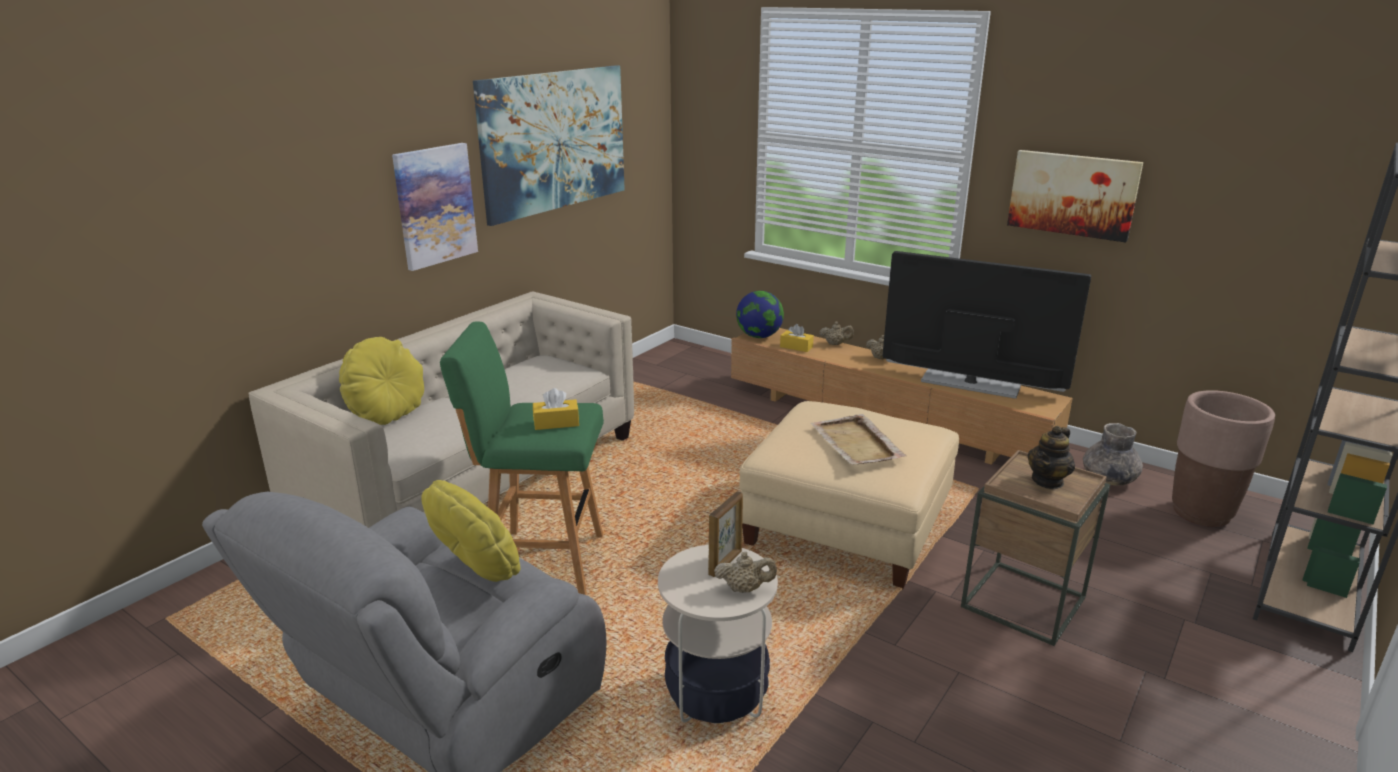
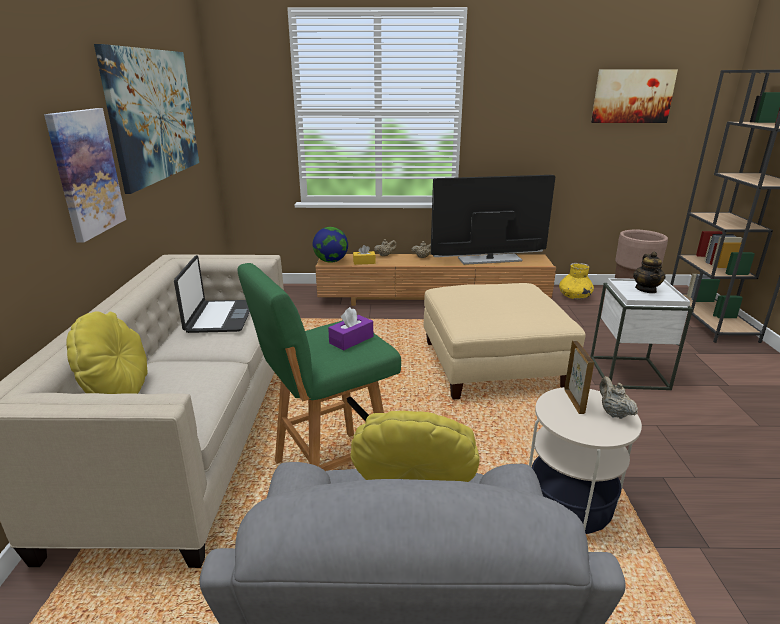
camera: 35 degrees left, 0 degrees up
yellow tissue box [533,388,579,430] -> purple tissue box [328,307,373,350]
beige teapot [714,552,777,593] -> beige teapot turned 75 degrees counterclockwise [600,376,638,419]
beige tray [810,414,906,465] -> none
brown side table [961,450,1110,646] -> white side table [590,278,693,390]
picture [1007,150,1143,243] -> picture moved to [591,70,678,123]
grey vase [1083,423,1143,486] -> yellow vase [559,263,594,299]
none -> laptop [174,255,250,333]

